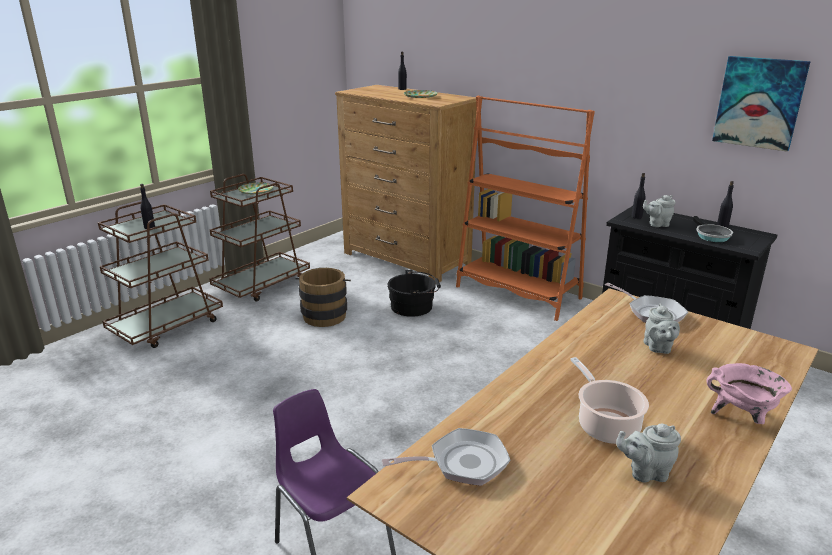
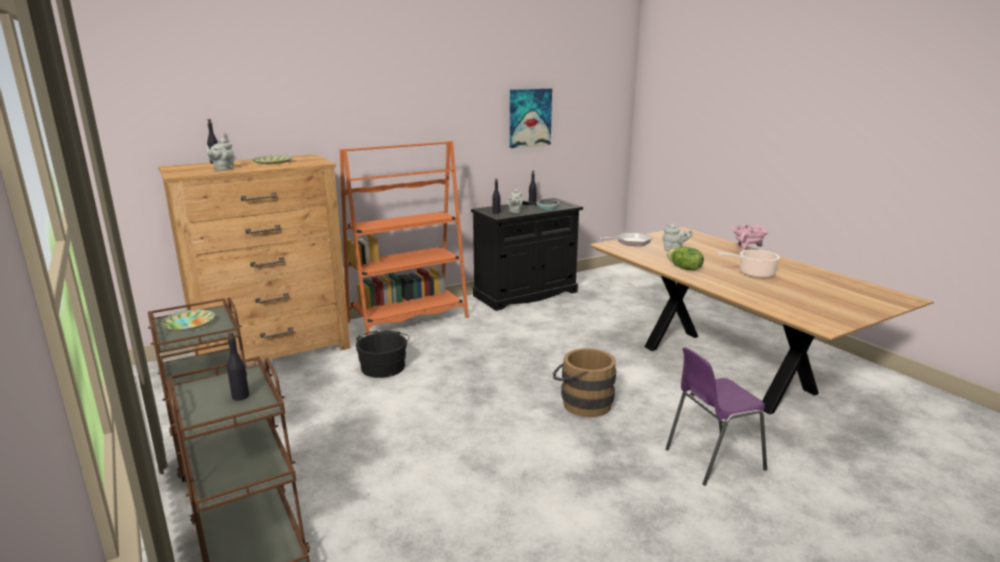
camera: 70 degrees left, 5 degrees down
brown bucket [296,268,351,327] -> brown bucket moved to [553,348,616,417]
frying pan [382,428,511,486] -> none
grey teapot [616,424,681,482] -> grey teapot moved to [206,138,234,171]
none -> lettuce [667,246,704,270]

